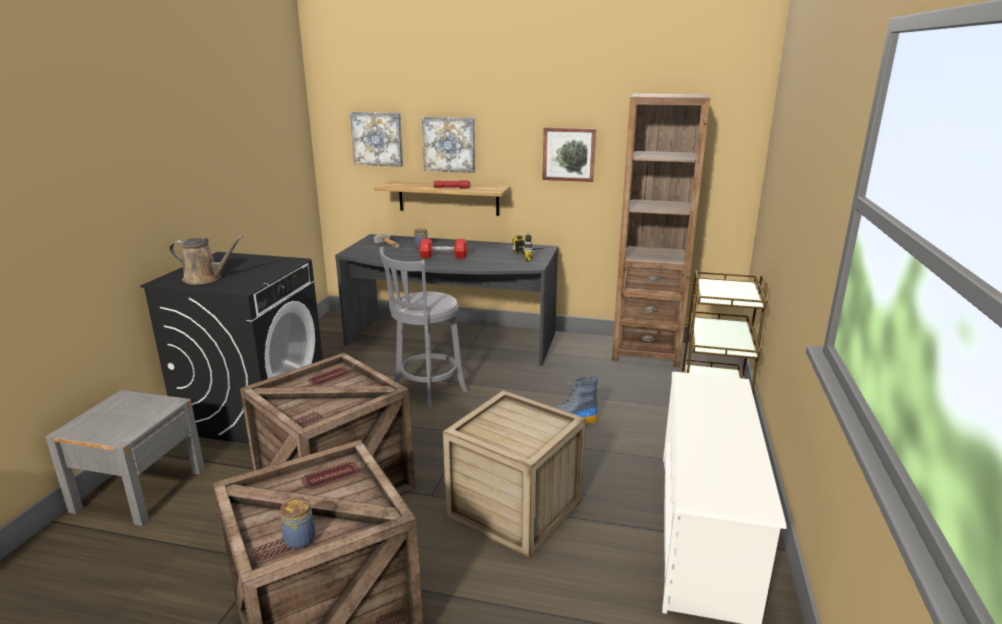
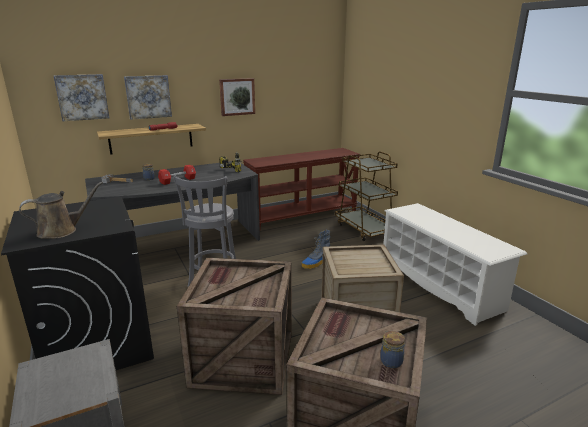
camera: 40 degrees left, 0 degrees up
brown bookcase [612,93,710,368] -> brown console table [243,148,360,228]

